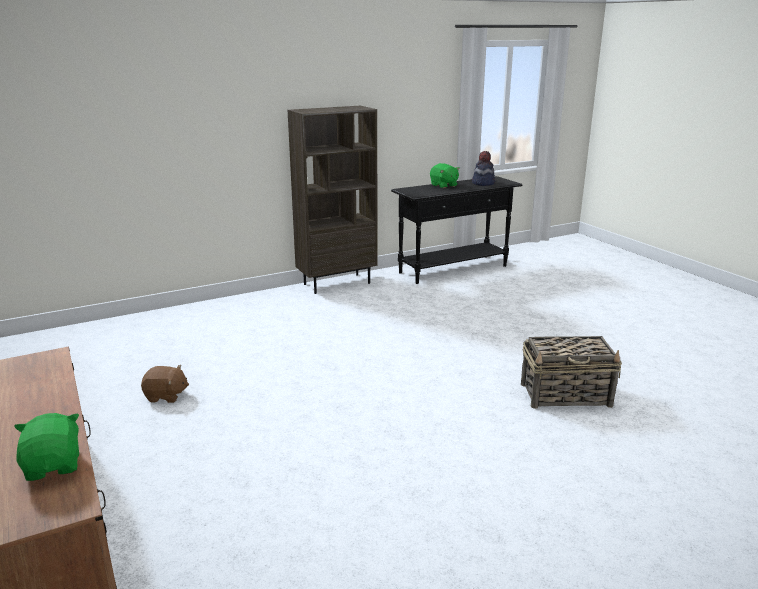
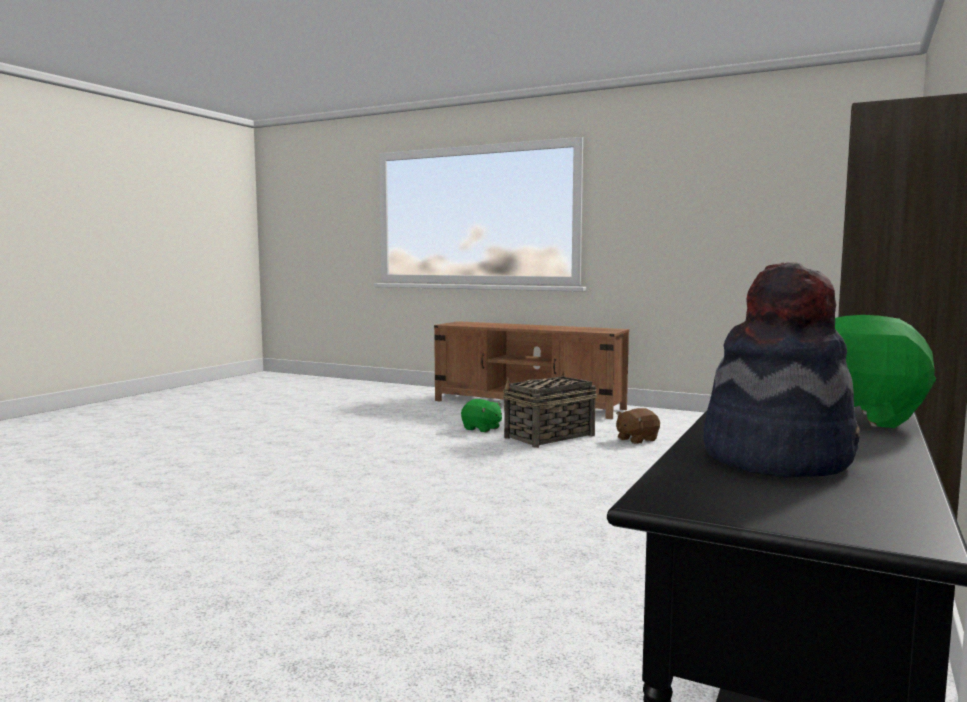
camera: 145 degrees right, 15 degrees down
green plush toy [14,413,79,481] -> green plush toy moved to [461,399,502,433]
basket [521,336,622,409] -> basket moved to [503,371,597,448]

